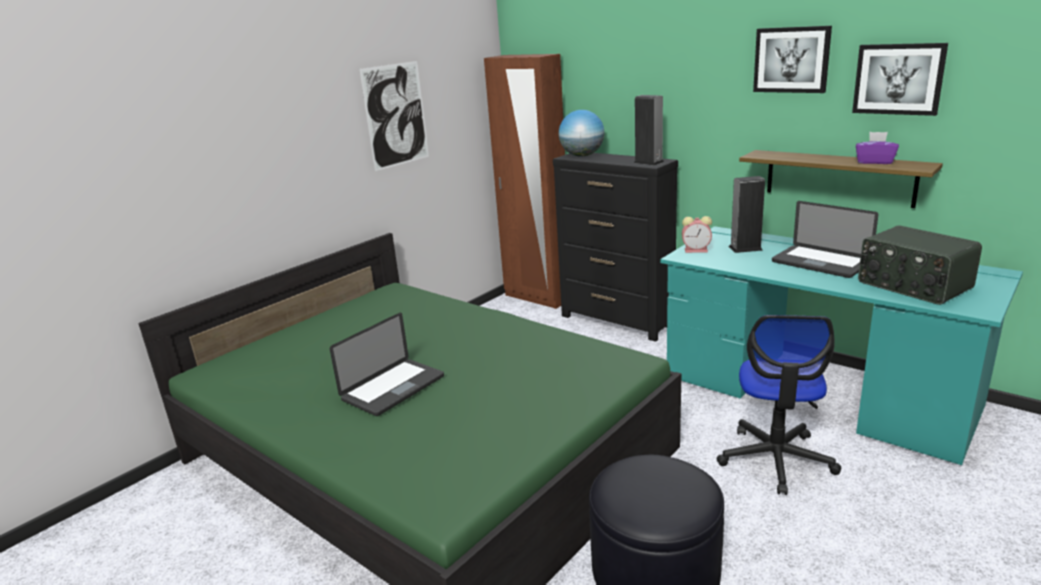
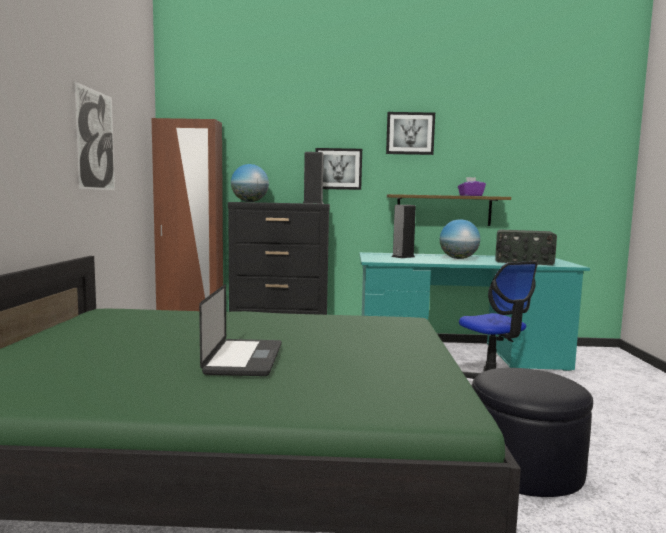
camera: 40 degrees left, 15 degrees down
alarm clock [682,216,712,253] -> none
laptop [772,201,878,278] -> globe [440,219,480,259]
picture [852,43,948,116] -> picture moved to [316,148,362,190]

